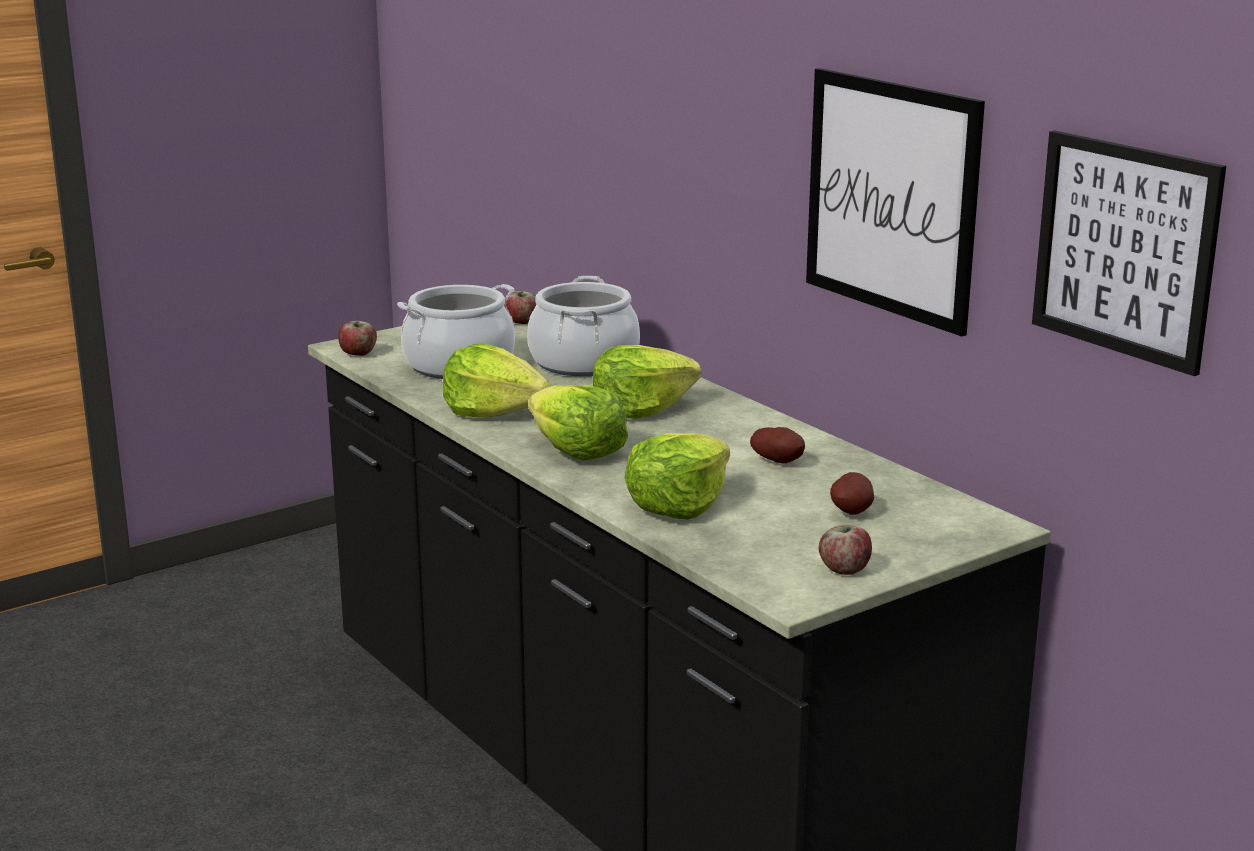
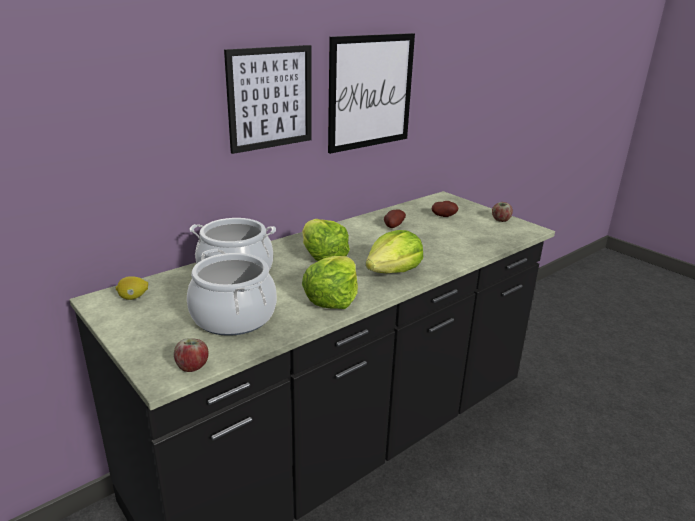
camera: 95 degrees left, 5 degrees up
apple [506,291,537,324] -> lemon [116,276,148,300]
lettuce [625,433,730,520] -> none
picture [1032,131,1226,376] -> picture moved to [224,45,312,154]

